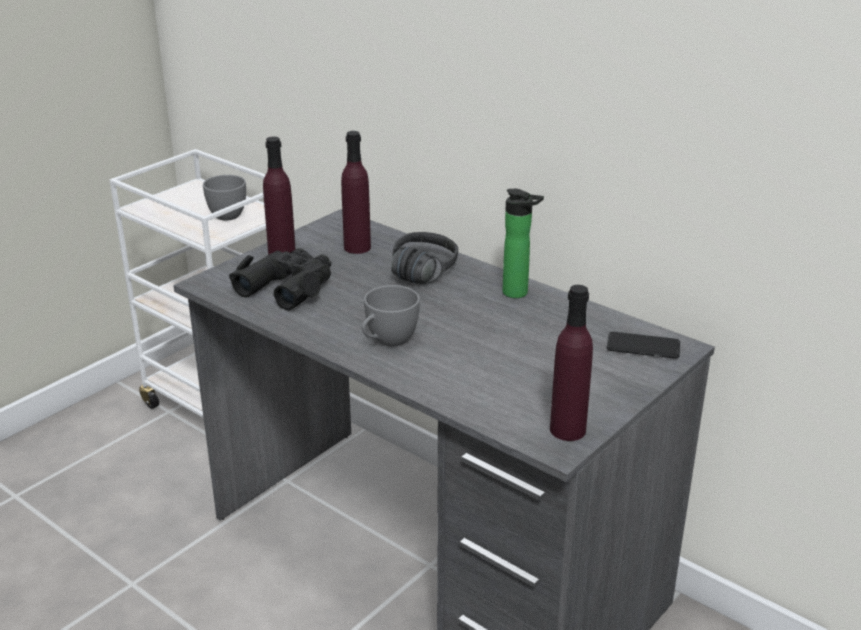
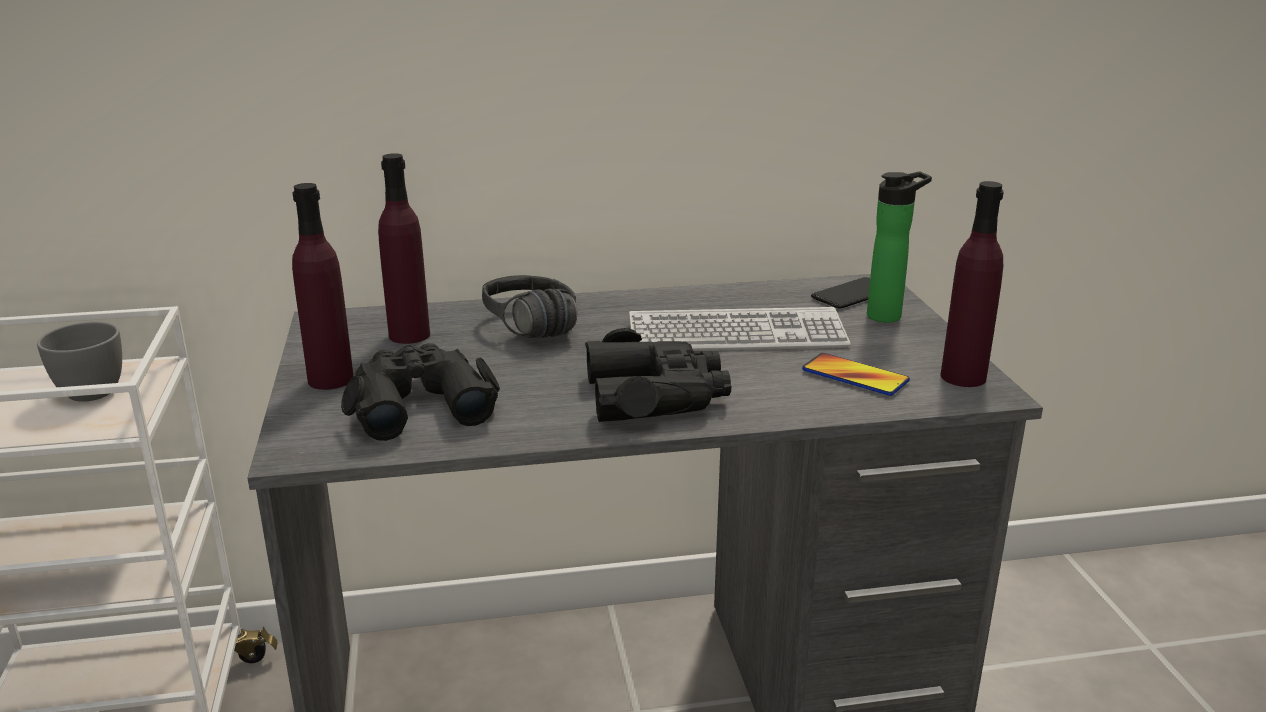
camera: 50 degrees left, 5 degrees down
grey cup [362,285,420,346] -> black binoculars [585,328,731,422]
bottle [502,189,544,298] -> bottle moved to [867,172,932,323]
none -> keyboard [629,307,851,351]
none -> phone [802,353,910,396]

